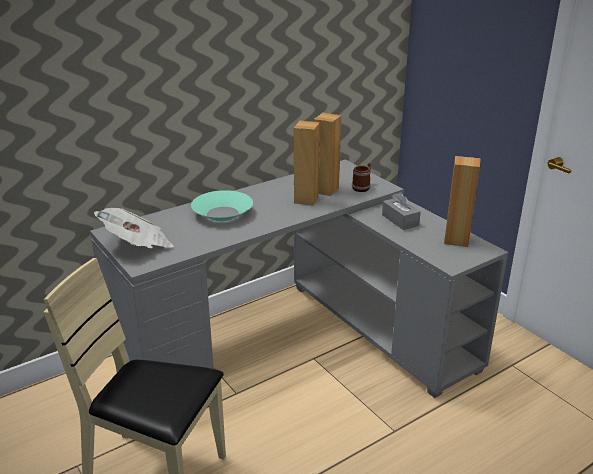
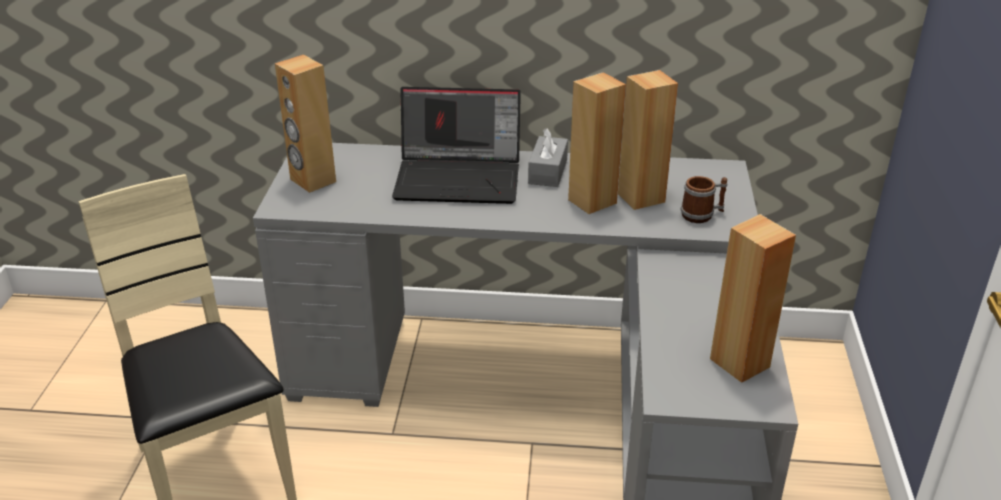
camera: 40 degrees right, 5 degrees up
newspaper [94,208,174,248] -> brown speaker [275,55,336,193]
turquoise bowl [191,190,253,221] -> laptop [392,87,521,204]
grey tissue box [382,192,421,230] -> grey tissue box moved to [528,128,568,187]

